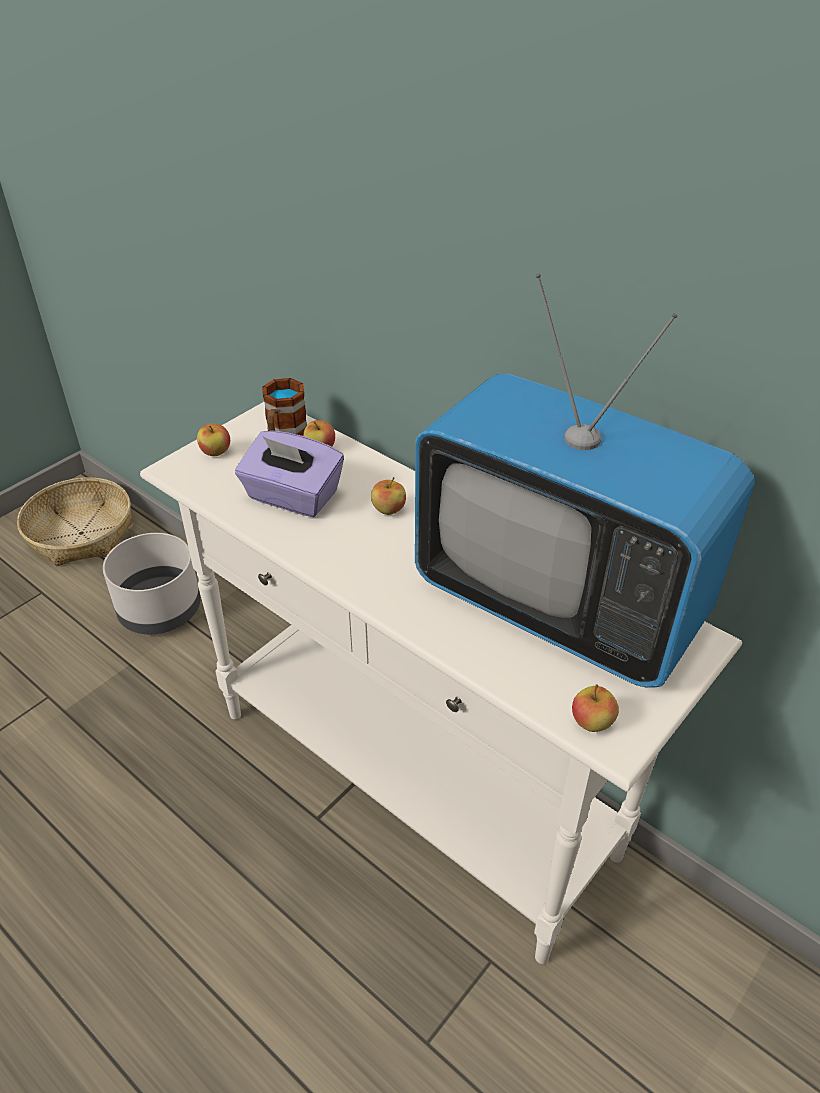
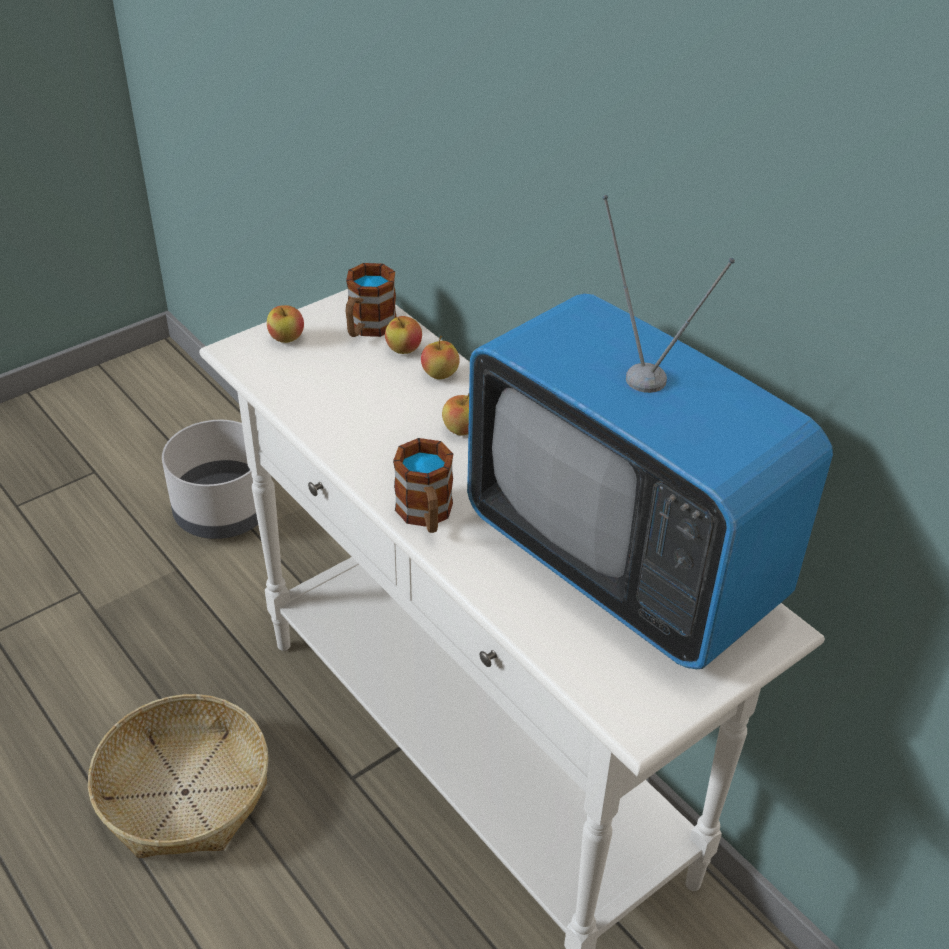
camera: 10 degrees right, 0 degrees up
basket [17,477,132,566] -> basket moved to [88,694,269,858]
purple tissue box [235,431,344,517] -> none
apple [572,684,619,732] -> apple moved to [421,335,460,379]
none -> mug [393,438,453,533]

